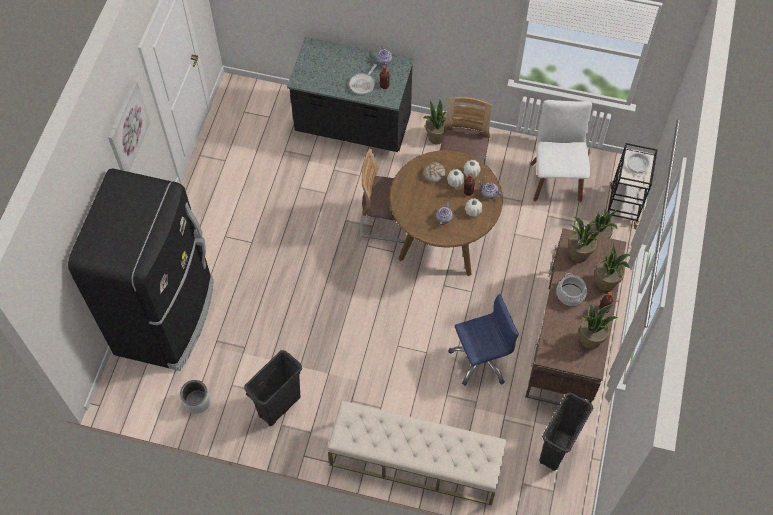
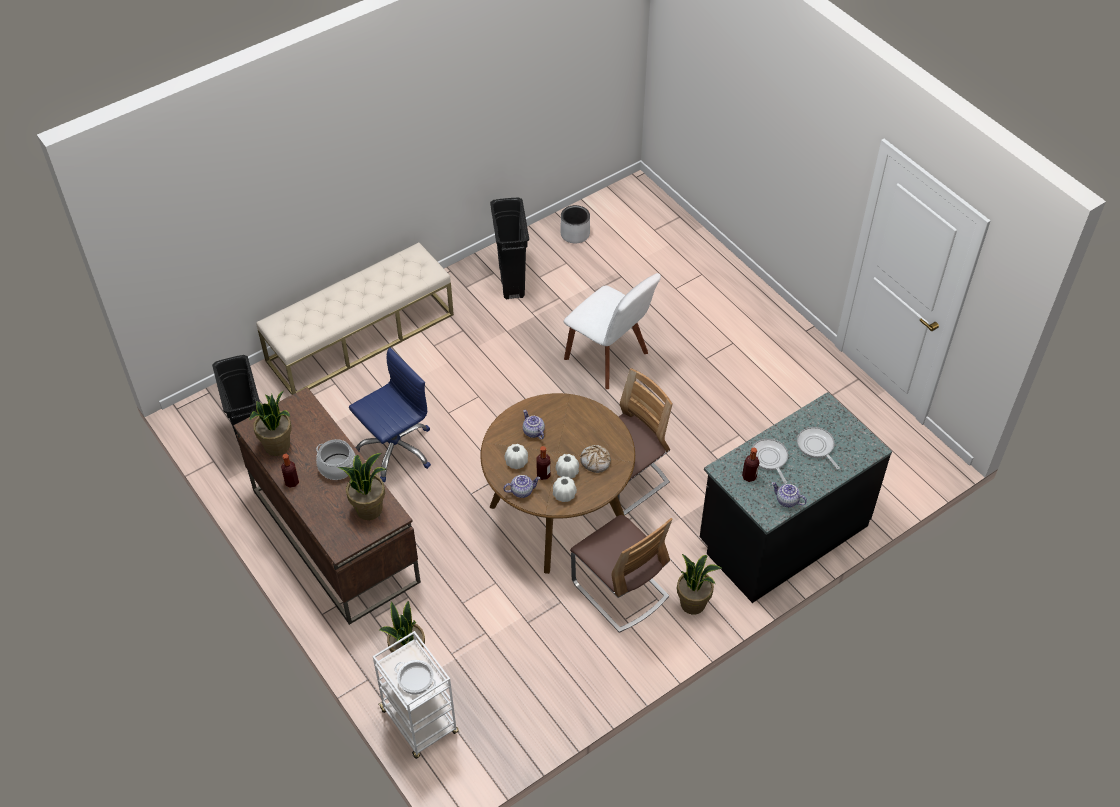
camera: 130 degrees right, 10 degrees down
black fridge [68,169,214,371] -> none
picture [108,80,150,172] -> none
blue office chair [448,294,519,386] -> blue office chair turned 150 degrees counterclockwise [349,348,431,482]
white chair [531,100,592,202] -> white chair moved to [564,273,661,389]
potted plant [595,243,631,291] -> none
black cart [607,143,658,229] -> white cart [373,631,459,759]
none -> frying pan [797,427,840,469]

